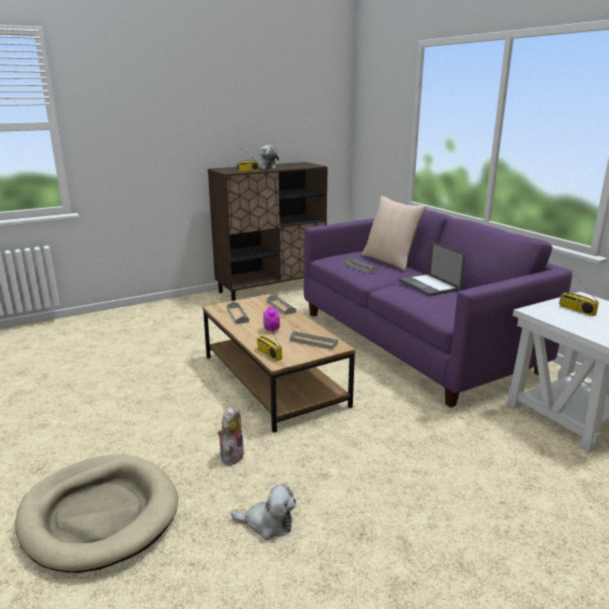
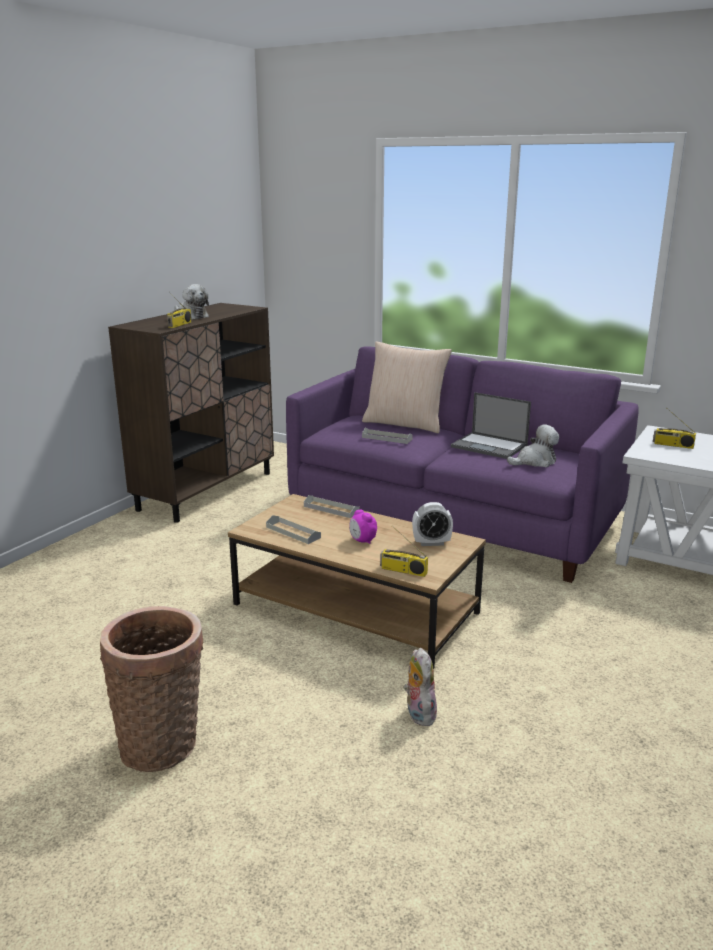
camera: 30 degrees left, 0 degrees up
beige dog bed [15,454,178,573] -> none
plush toy [230,484,296,540] -> plush toy moved to [507,424,559,467]
grey tray [290,331,338,350] -> alarm clock [412,502,453,546]
none -> basket [100,606,204,772]

